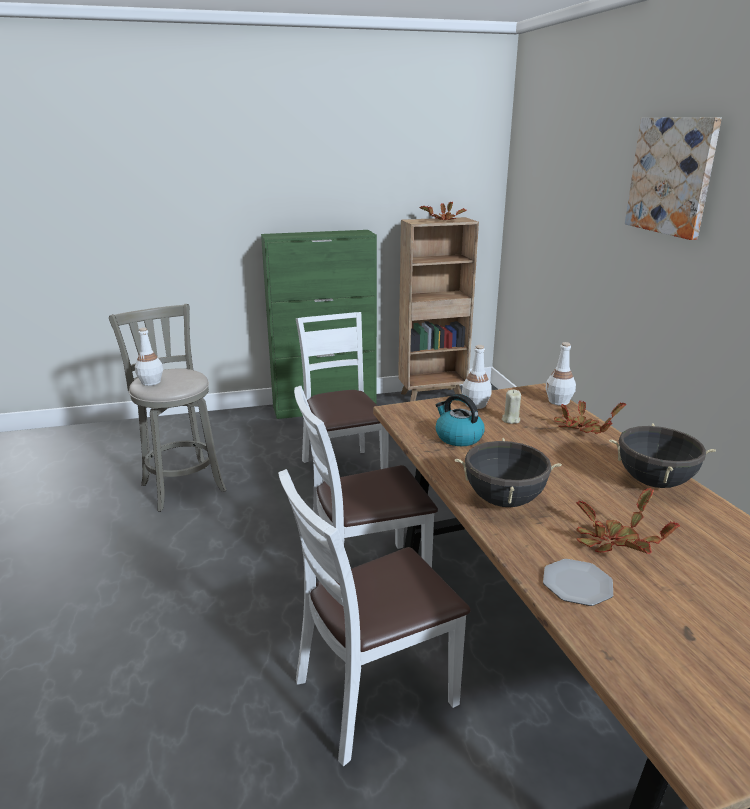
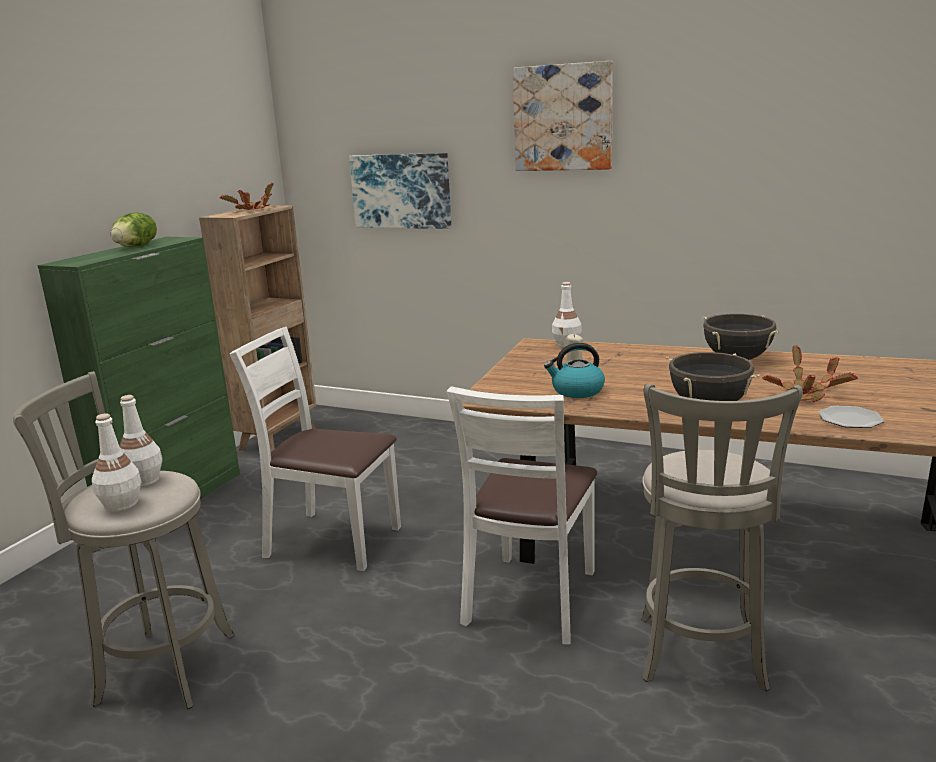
camera: 50 degrees left, 5 degrees down
white chair [278,469,470,766] -> grey stool [641,383,803,691]
white bottle [462,345,492,409] -> white bottle moved to [119,395,162,487]
potted plant [554,400,626,434] -> none
none -> lettuce [111,212,157,247]
none -> picture [349,153,452,229]

